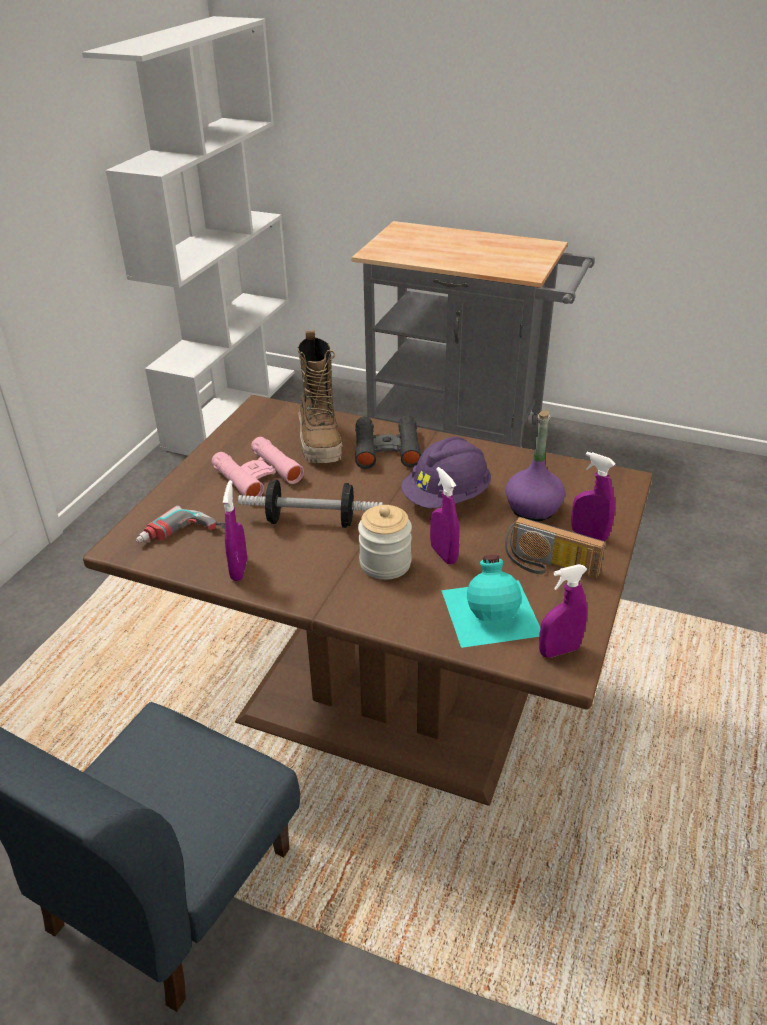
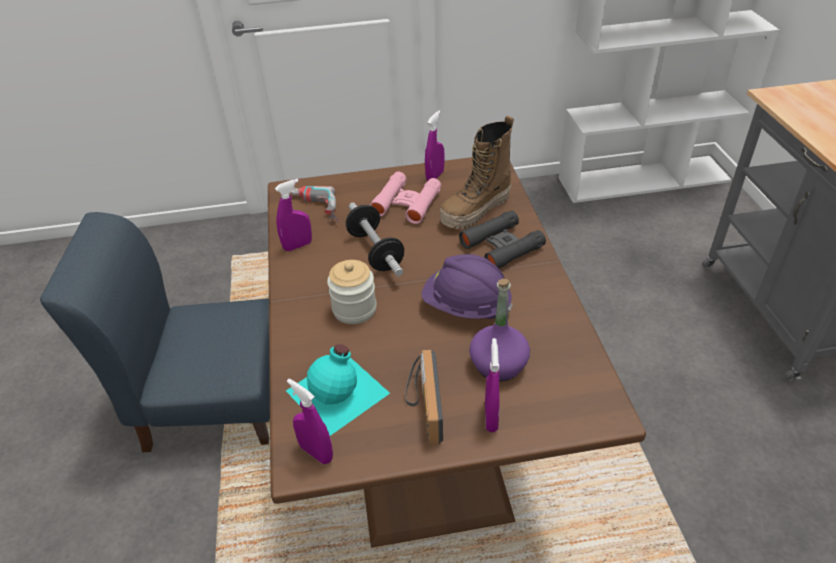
camera: 60 degrees right, 5 degrees up
purple spray bottle [430,467,460,565] -> purple spray bottle moved to [425,111,445,181]

